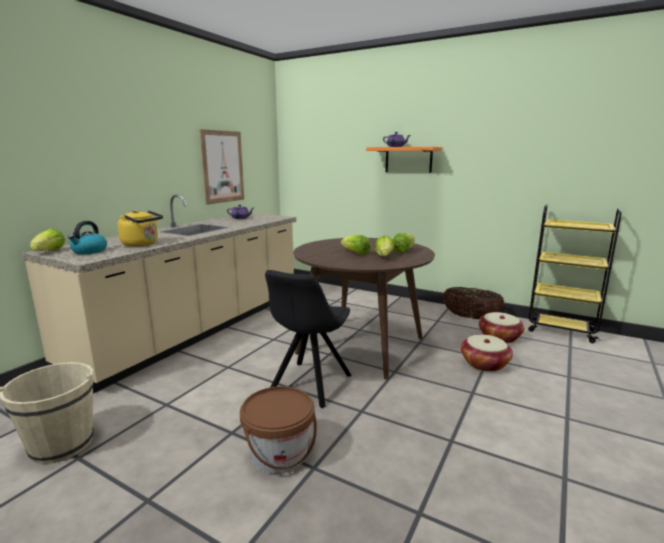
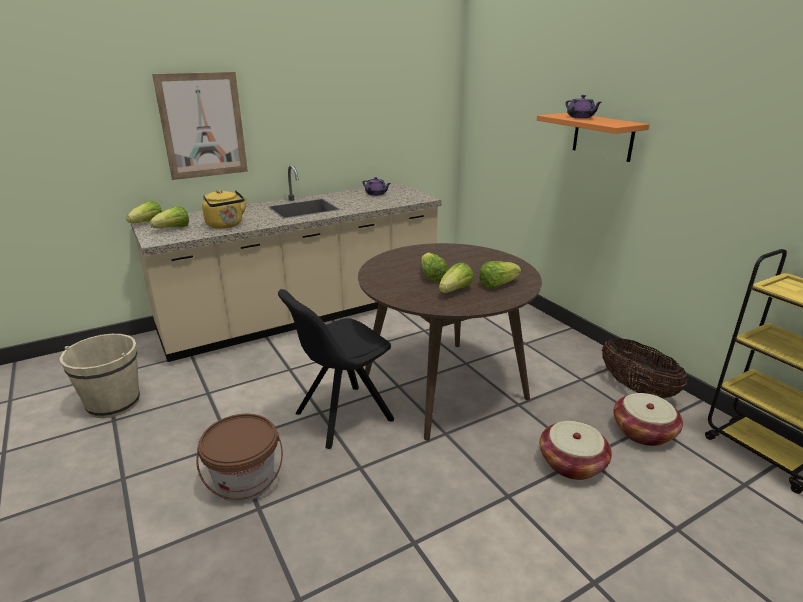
camera: 30 degrees right, 10 degrees up
kettle [68,221,107,254] -> lettuce [150,206,189,228]
picture [199,129,244,205] -> picture moved to [152,72,248,180]

